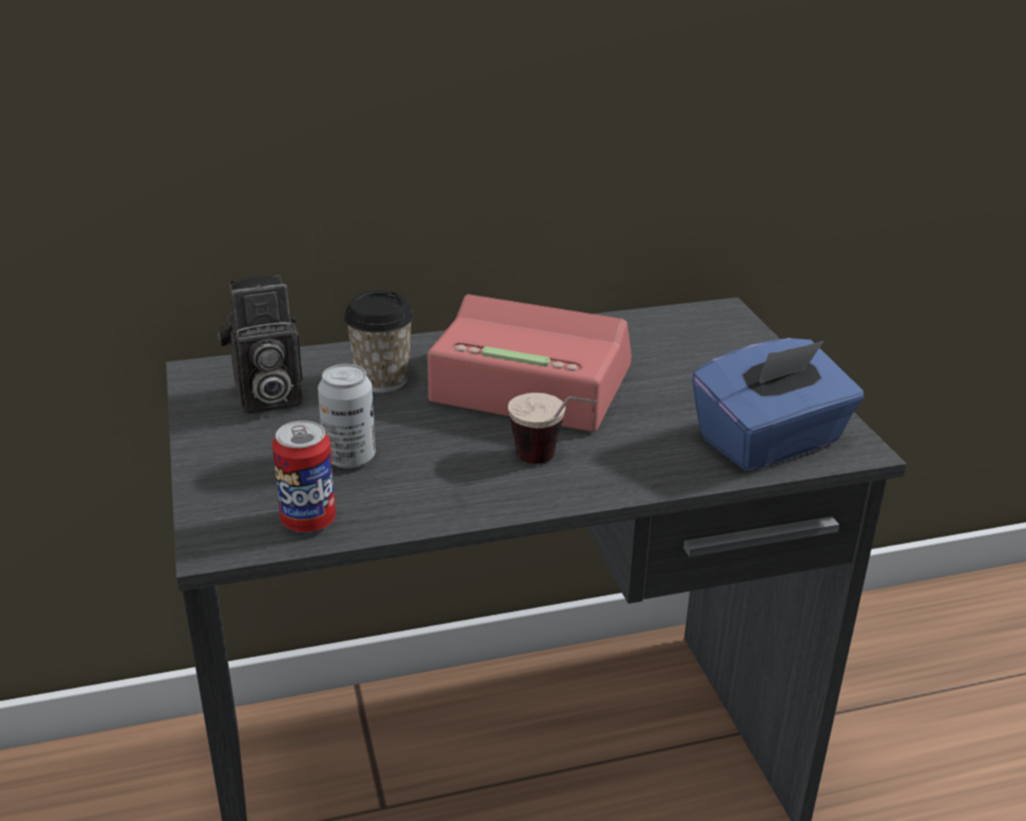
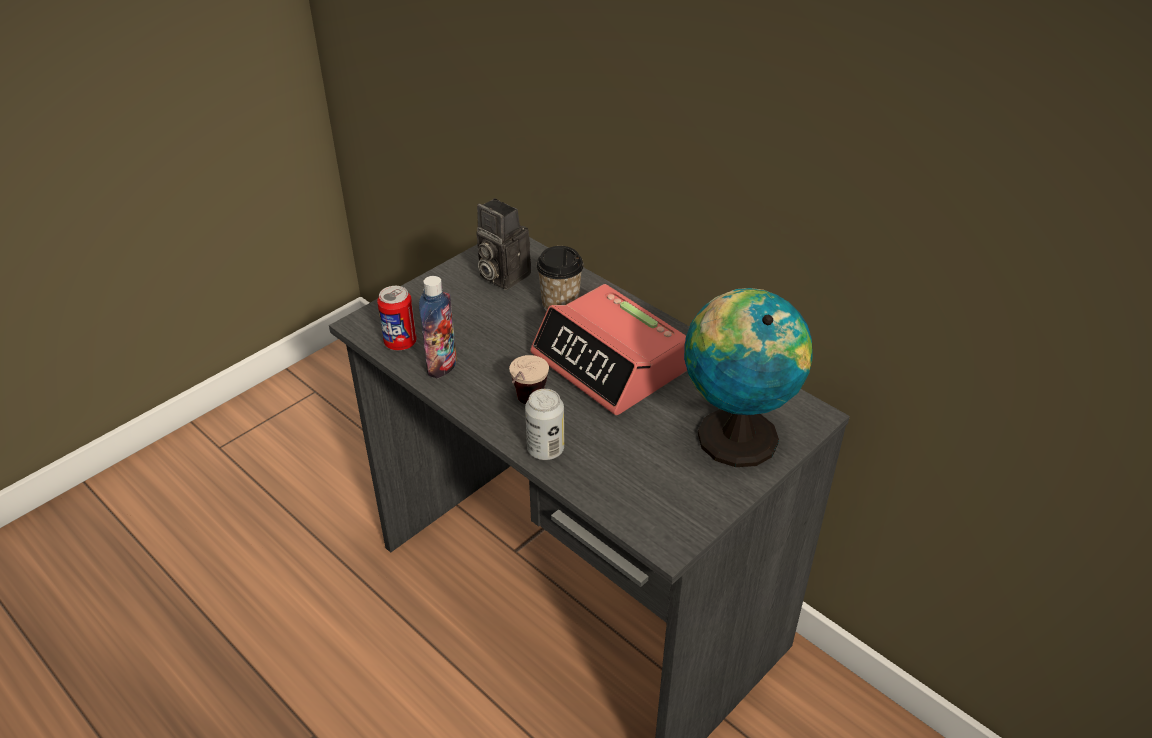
camera: 60 degrees right, 10 degrees up
can [318,364,375,469] -> can moved to [525,389,564,460]
alarm clock [427,294,631,432] -> alarm clock turned 150 degrees clockwise [530,284,687,415]
blue tissue box [692,338,864,471] -> none
none -> bottle [419,276,457,379]
none -> globe [684,288,813,467]

